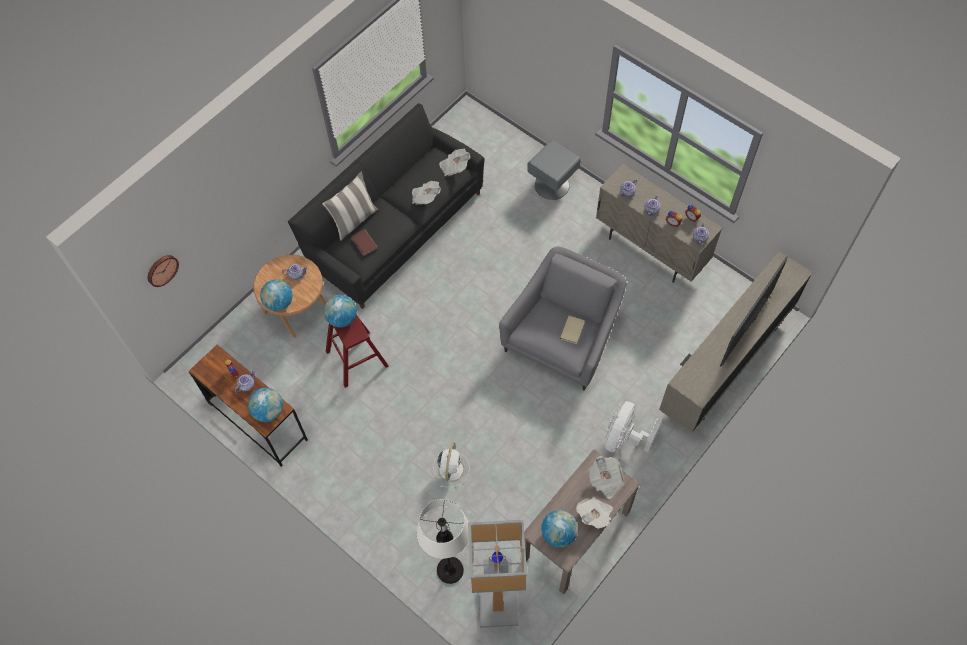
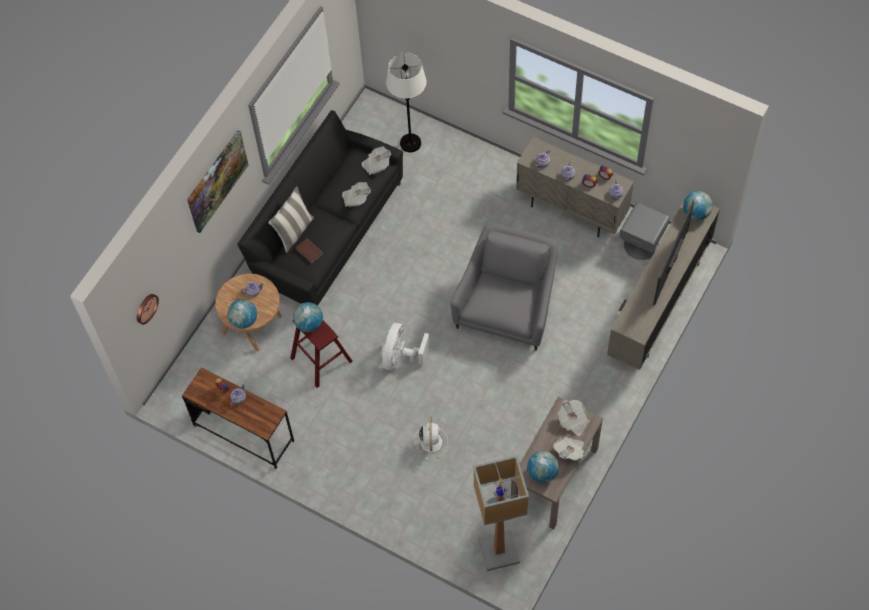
camera: 10 degrees left, 0 degrees up
globe [248,388,283,422] -> globe moved to [683,191,713,220]
white floor lamp [417,499,469,584] -> white floor lamp moved to [386,52,426,152]
grey nightstand [527,140,581,200] -> grey nightstand moved to [619,203,670,260]
beige book [560,316,585,344] -> none
white fan [605,401,662,452] -> white fan moved to [381,323,430,370]
none -> picture [187,130,249,233]

